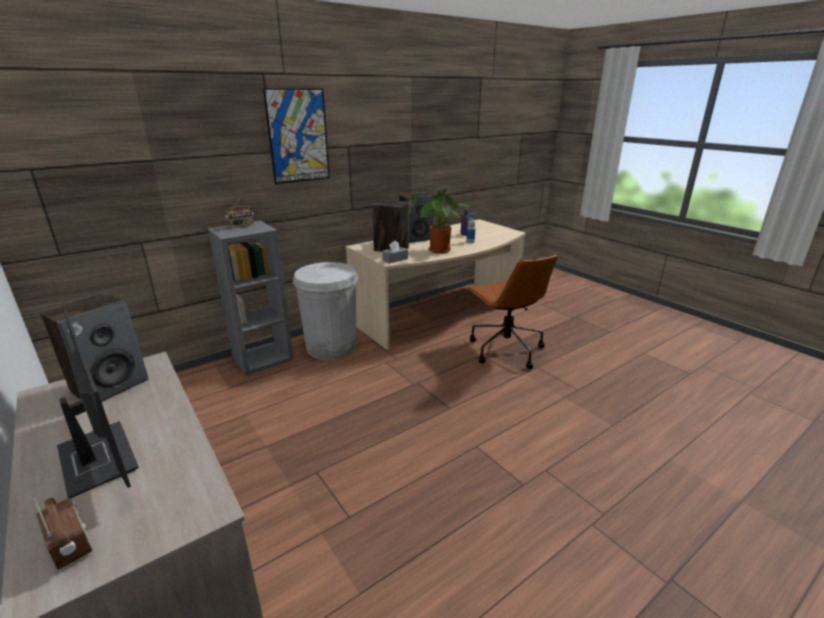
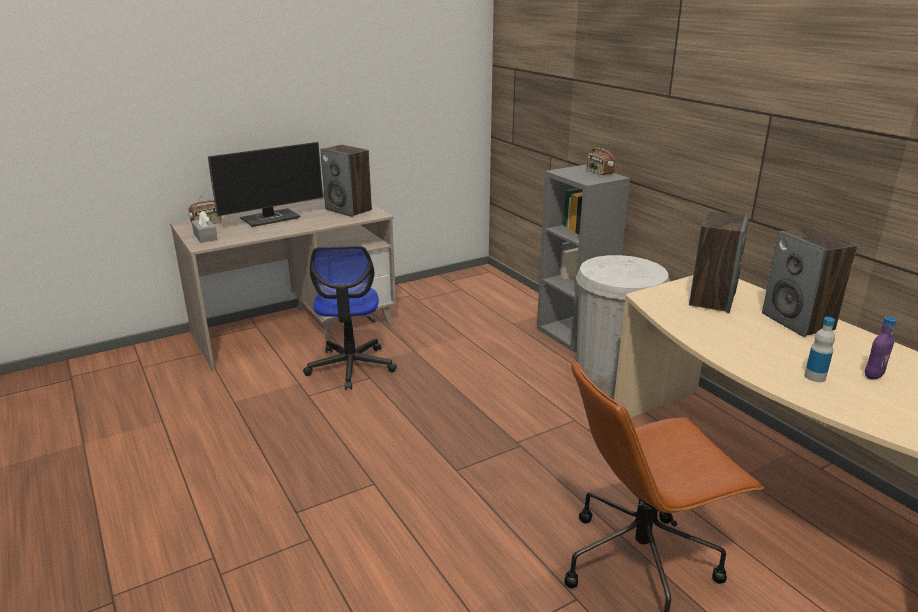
camera: 95 degrees right, 0 degrees up
picture [263,88,330,184] -> none
grey tissue box [382,241,408,264] -> grey tissue box moved to [191,211,218,243]
potted plant [408,189,469,254] -> none
none -> office chair [303,246,397,390]

